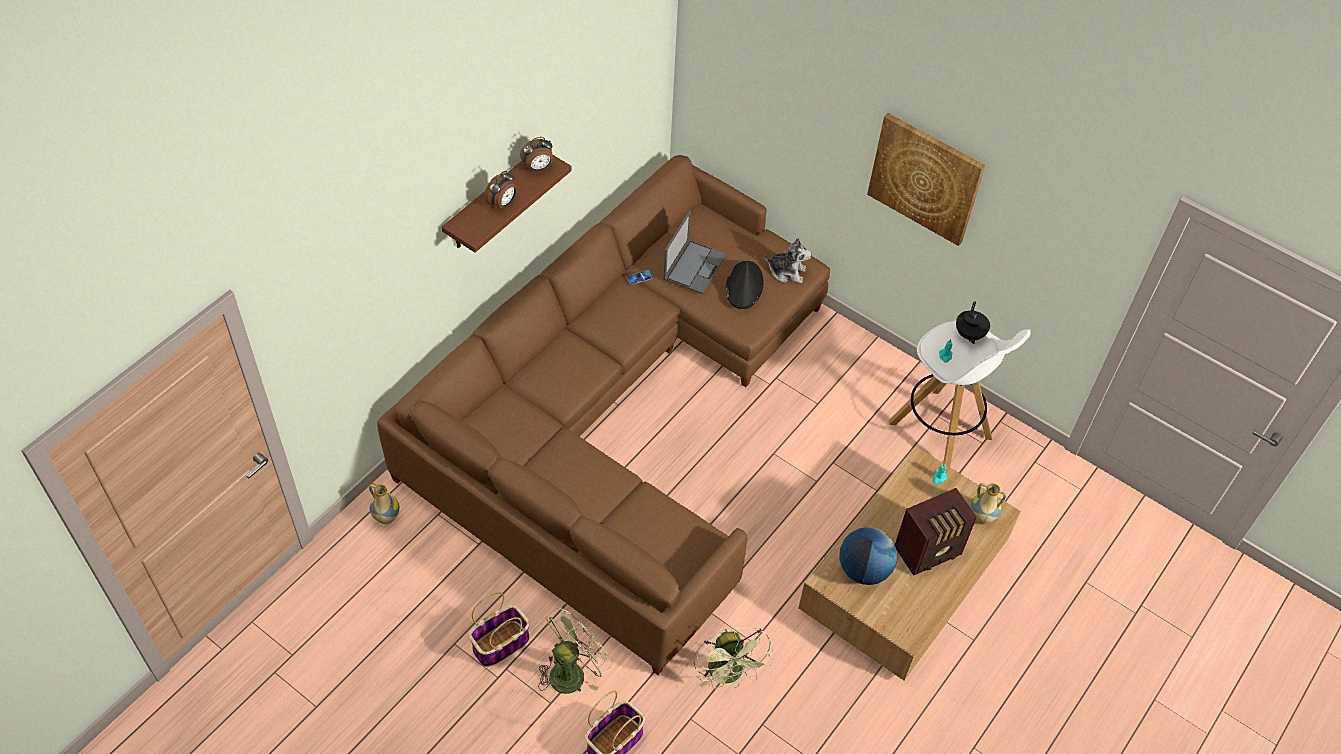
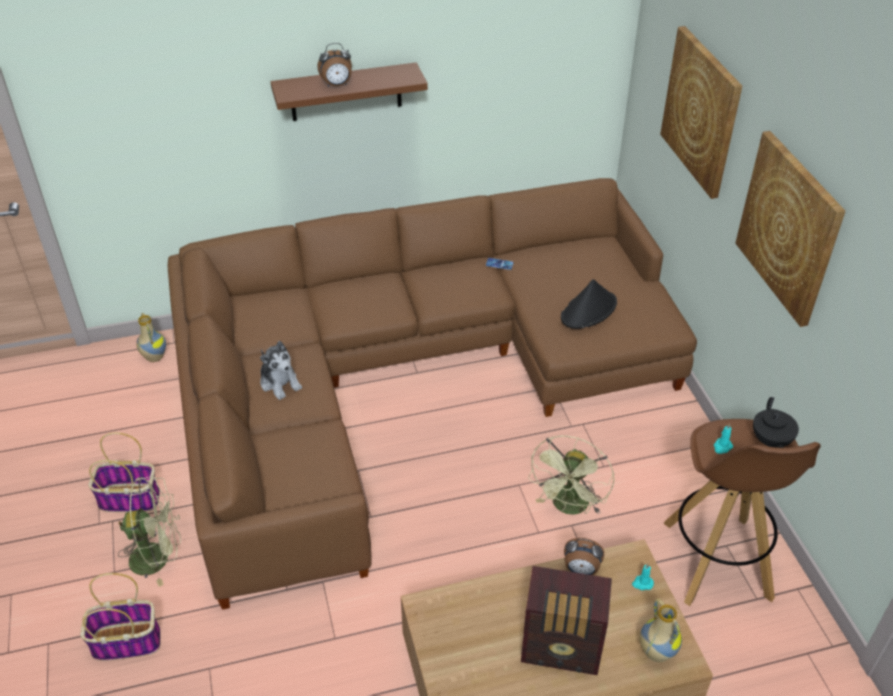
camera: 40 degrees right, 10 degrees down
alarm clock [520,137,553,172] -> alarm clock moved to [564,538,604,575]
laptop [664,210,726,294] -> none
green fan [693,627,773,689] -> green fan moved to [528,436,614,515]
plush toy [764,238,812,283] -> plush toy moved to [260,341,302,400]
globe [839,527,897,585] -> none
white stool [889,320,1030,467] -> brown stool [663,419,821,606]
black teapot [956,301,990,344] -> black teapot turned 45 degrees counterclockwise [753,397,799,448]
none -> picture [660,26,743,199]

